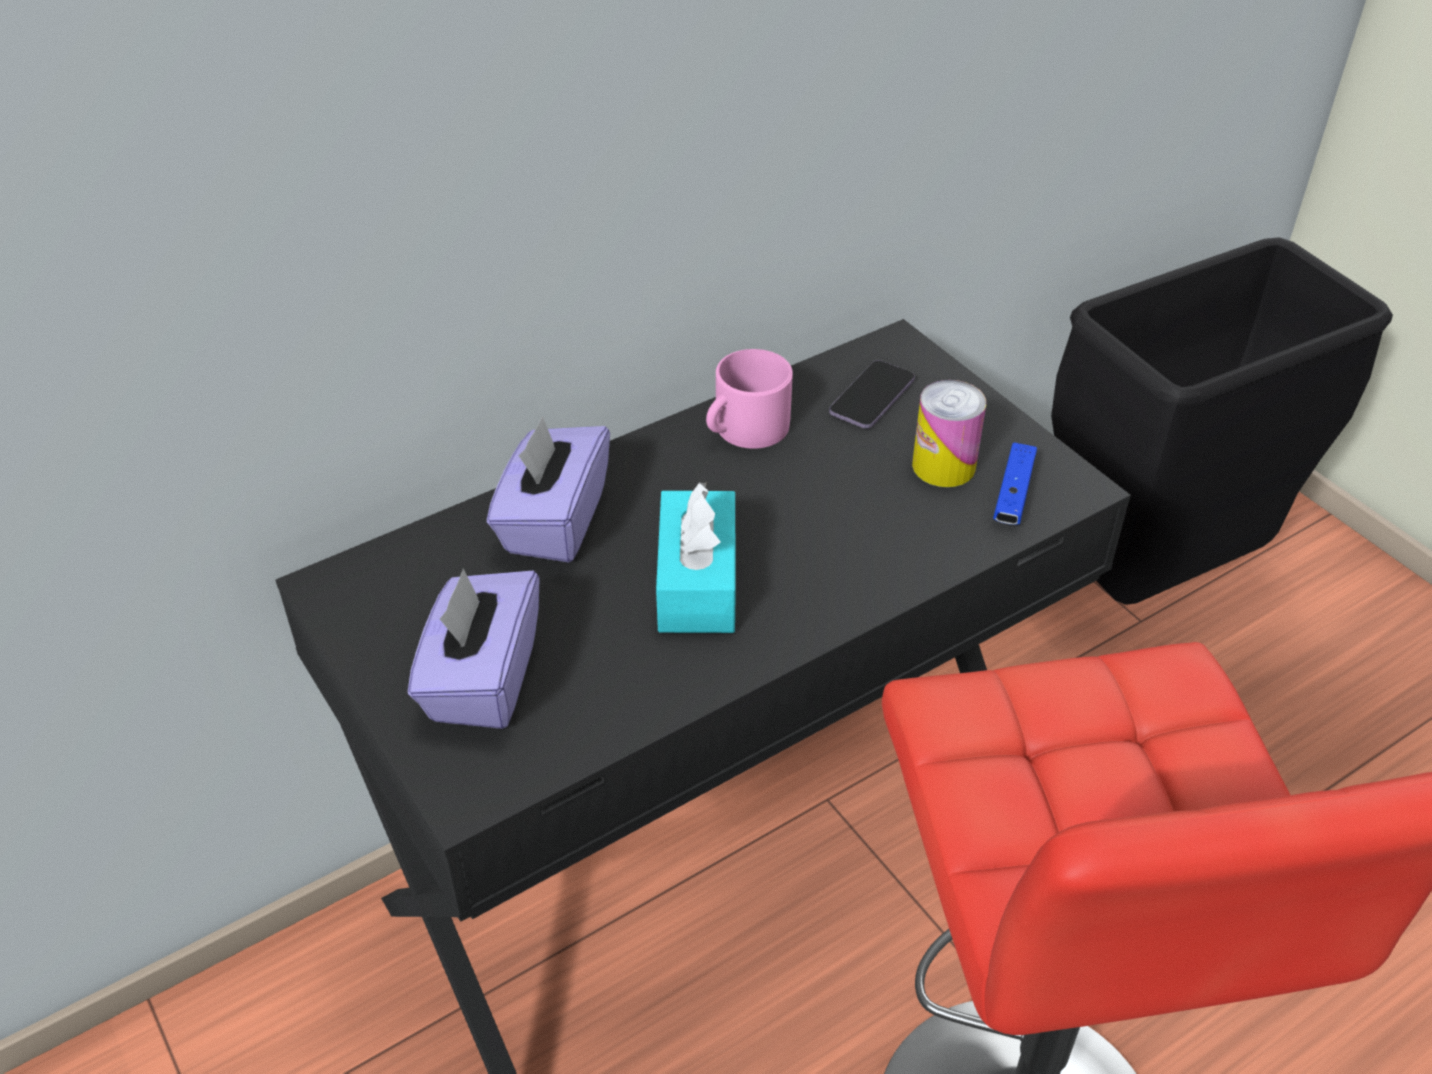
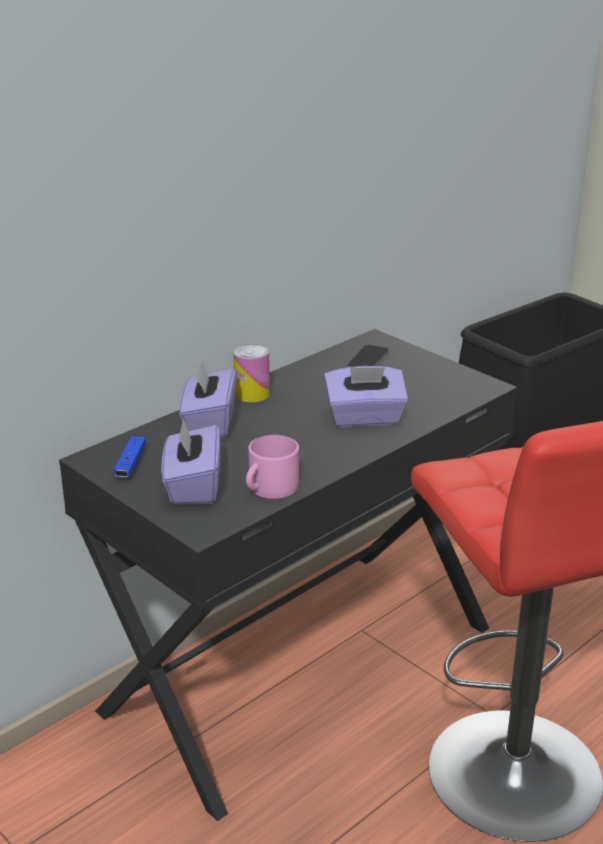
camera: 10 degrees left, 15 degrees down
turquoise tissue box [656,482,736,633] -> none
pink mug [706,349,793,449] -> pink mug moved to [246,435,299,499]
can [912,380,986,487] -> can moved to [233,344,270,402]
blue game controller [993,443,1037,525] -> blue game controller moved to [114,436,146,478]
none -> purple tissue box [324,366,408,427]

